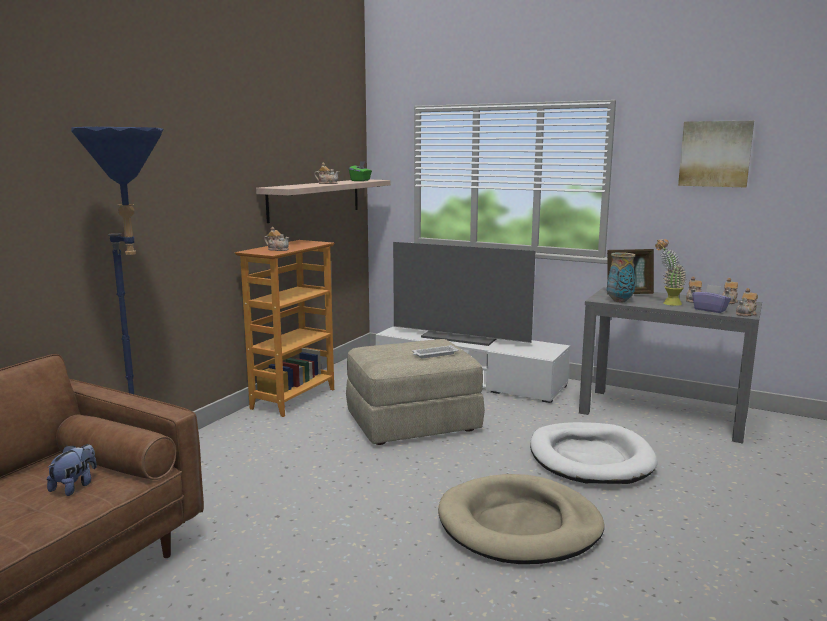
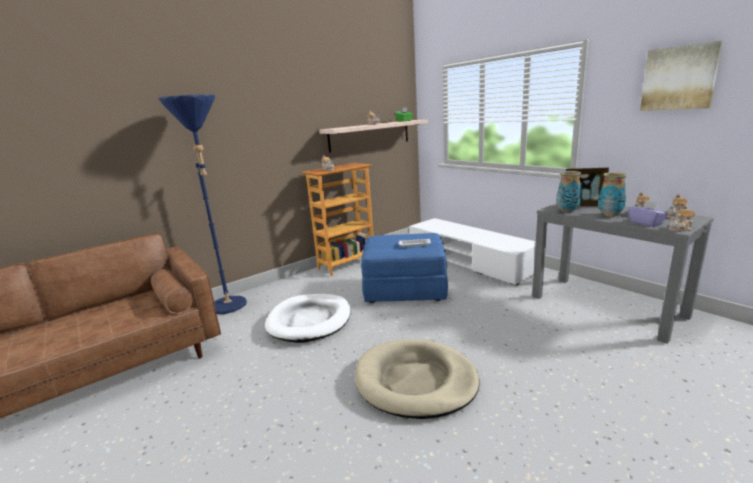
camera: 25 degrees right, 5 degrees up
plush toy [47,444,97,496] -> none
beige ottoman [346,339,485,445] -> blue ottoman [361,233,448,303]
television [393,242,535,346] -> none
white dog bed [530,422,658,484] -> white dog bed moved to [265,294,351,343]
potted plant [655,239,686,306] -> vase [598,172,627,217]

